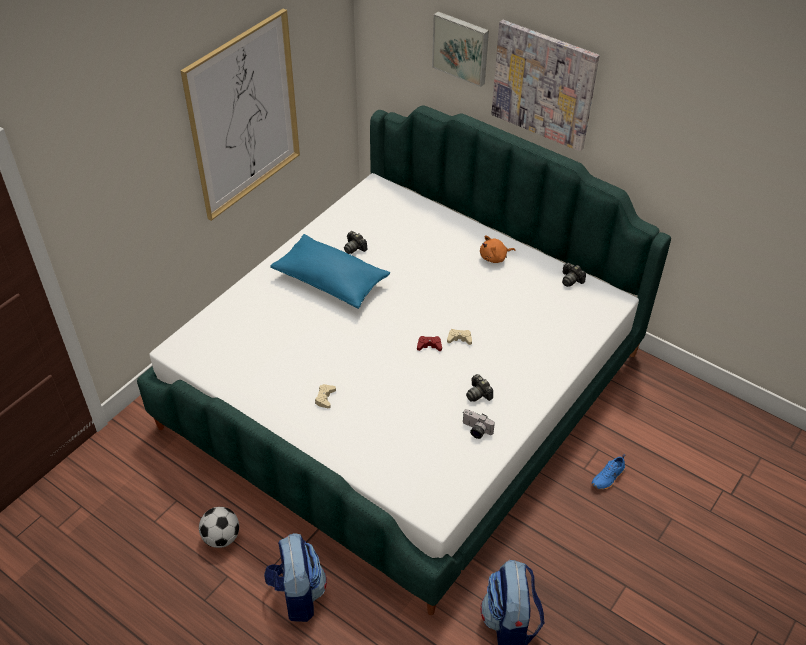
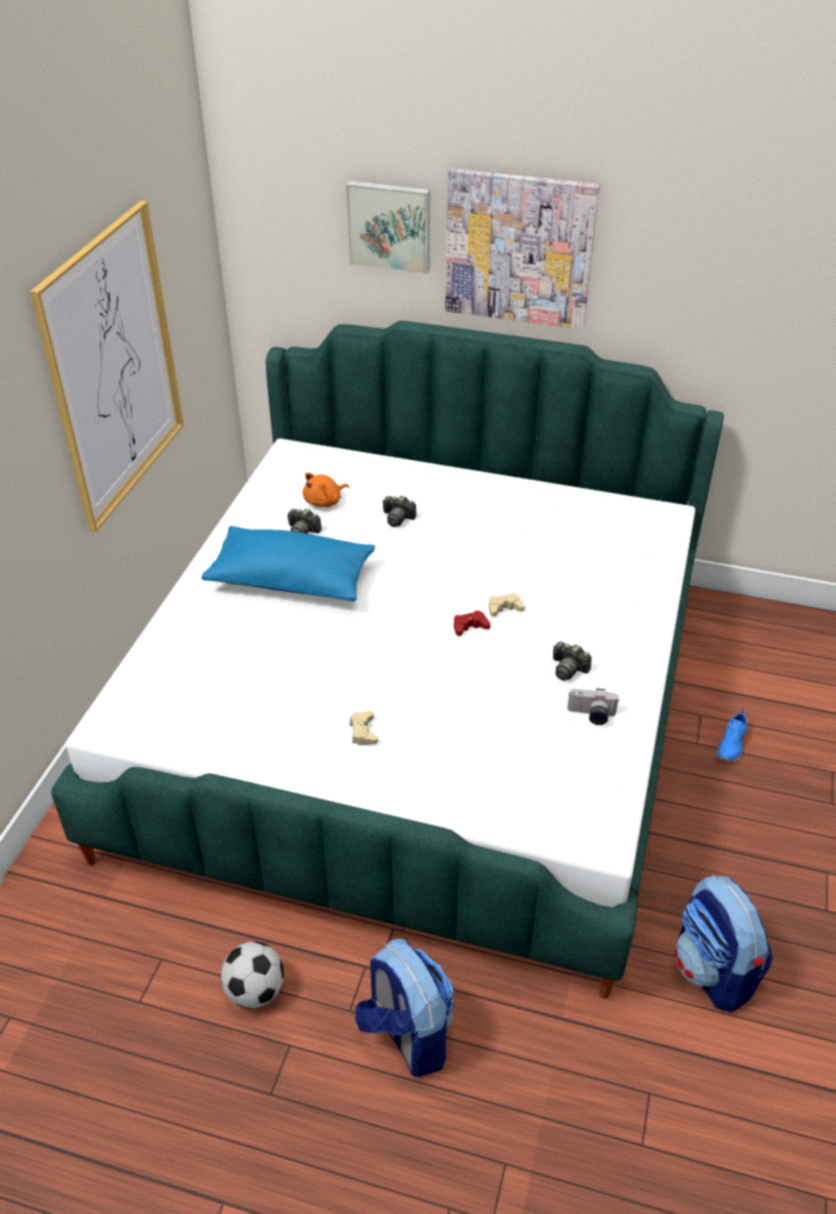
camera: 20 degrees left, 5 degrees down
orange plush toy [480,236,516,263] -> orange plush toy moved to [303,473,349,507]
camera [562,262,586,287] -> camera moved to [382,496,417,527]

